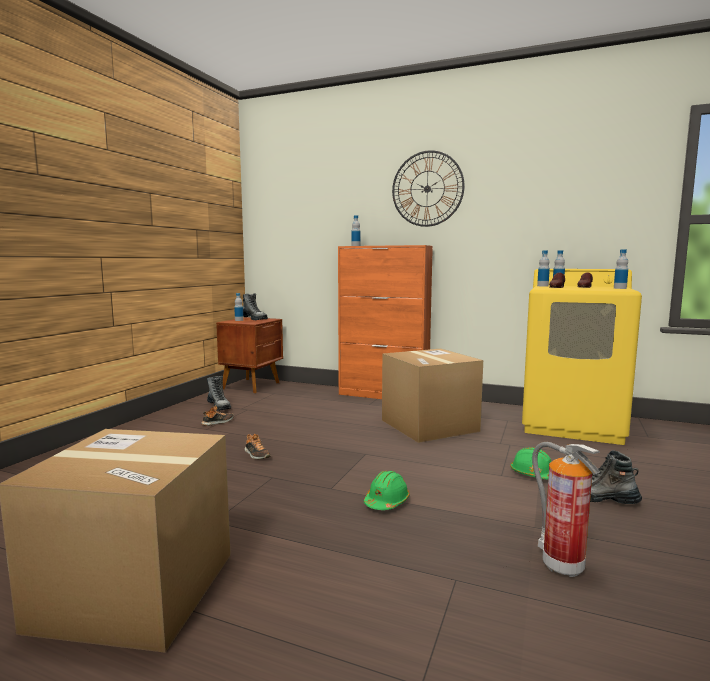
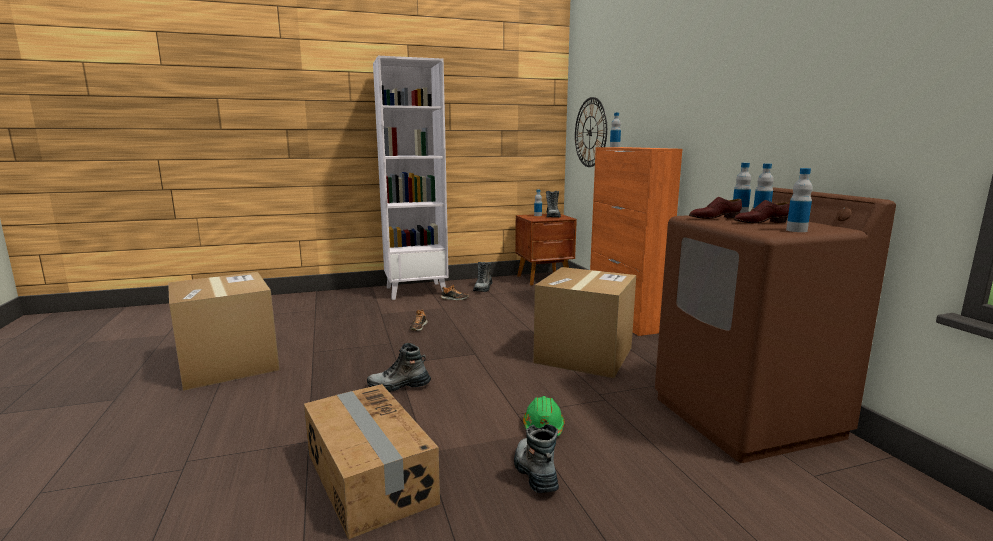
camera: 50 degrees right, 5 degrees up
green hard hat [364,471,410,510] -> boot [367,343,431,392]
wall clock [392,150,465,227] -> wall clock moved to [575,97,607,167]
yellow washing machine [522,269,642,445] -> brown washing machine [655,187,896,463]
fire extinguisher [532,442,600,577] -> cardboard box [304,384,440,540]
none -> white bookcase [373,56,449,300]

